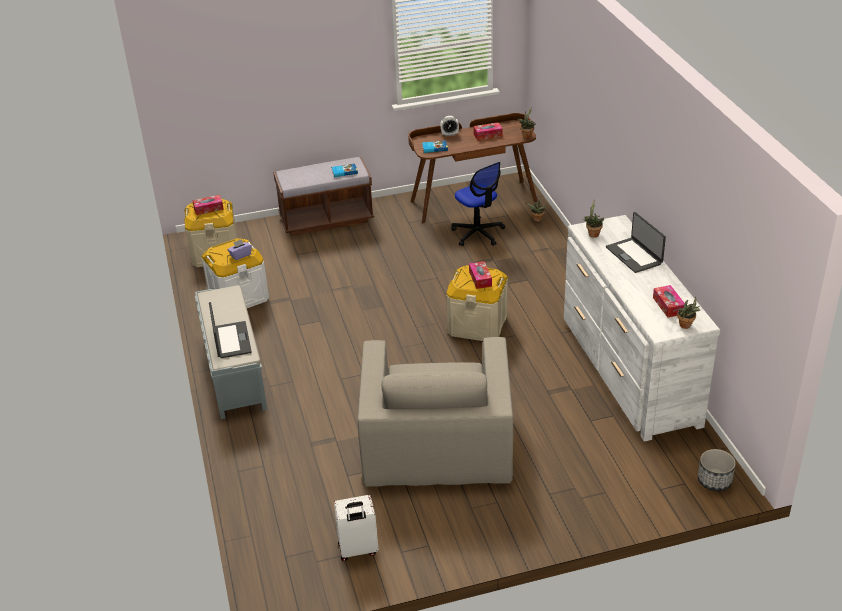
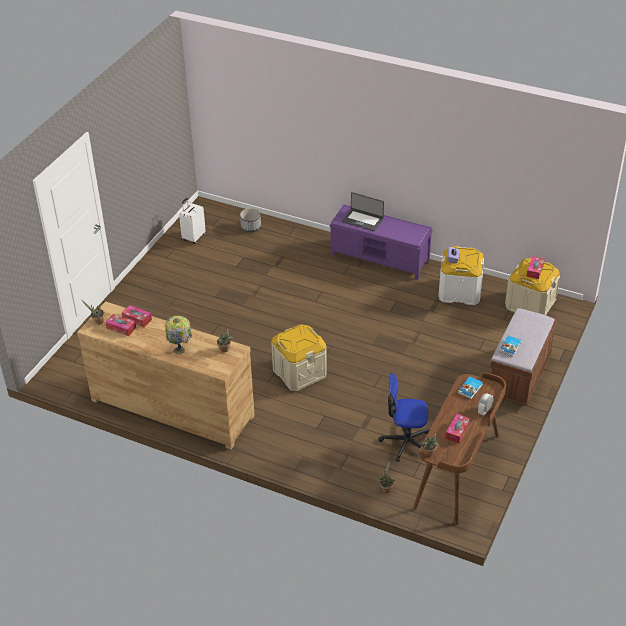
camera: 130 degrees right, 5 degrees up
grey bench [195,285,267,419] -> purple bench [329,205,433,279]
beige armchair [357,337,513,487] -> none
tissue box [469,261,492,289] -> tissue box moved to [122,305,152,328]
white dresser [564,215,720,442] -> brown dresser [77,301,255,449]
laptop [606,212,666,273] -> table lamp [165,316,192,354]
planter [698,449,736,491] -> planter moved to [240,208,261,232]

